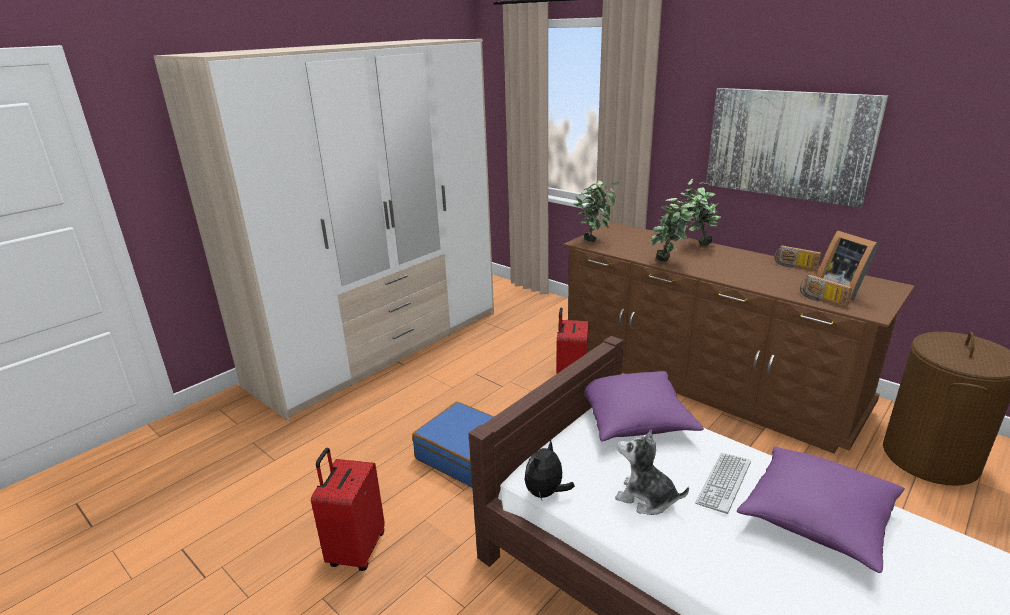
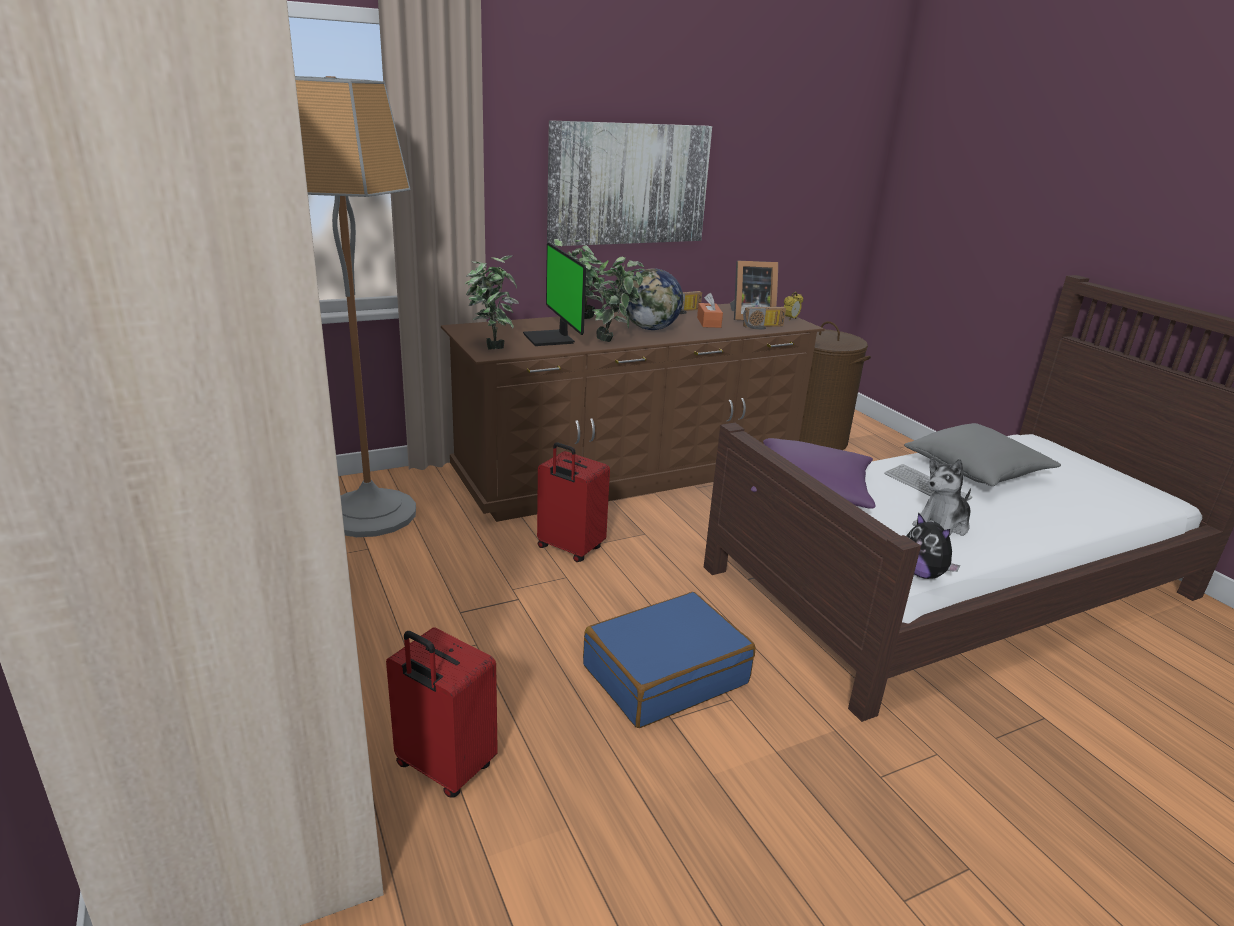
camera: 70 degrees left, 0 degrees up
red suitcase [311,448,385,571] -> red suitcase moved to [386,627,498,798]
purple pillow [737,447,905,573] -> grey pillow [904,423,1061,486]
none -> floor lamp [295,76,416,537]
none -> monitor [523,242,586,346]
none -> globe [626,268,683,330]
none -> orange tissue box [697,293,723,328]
none -> alarm clock [784,292,803,321]

